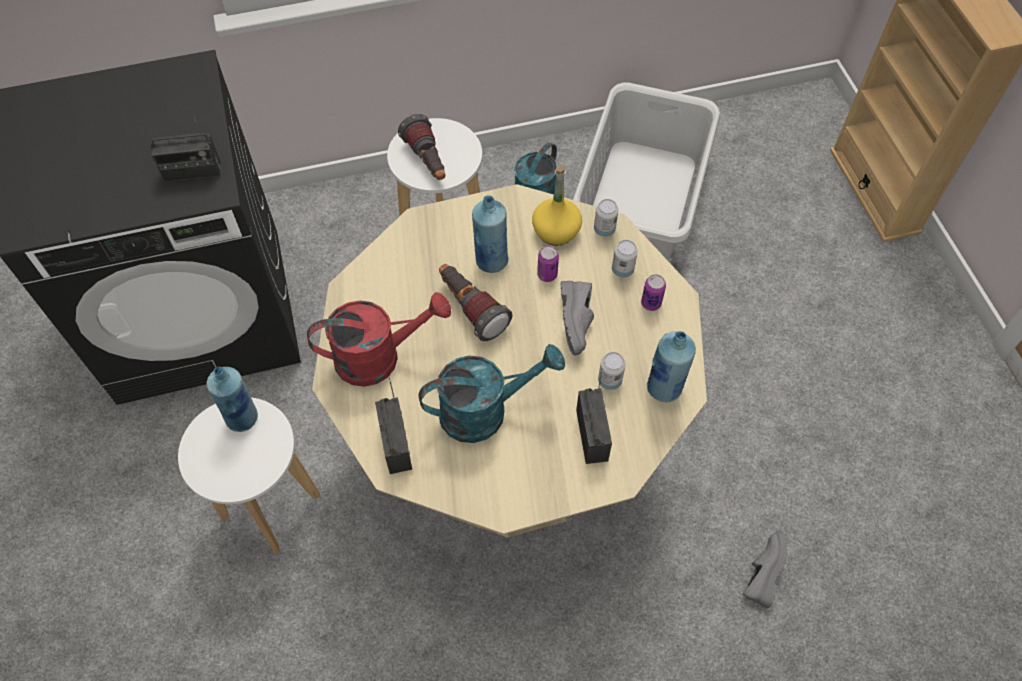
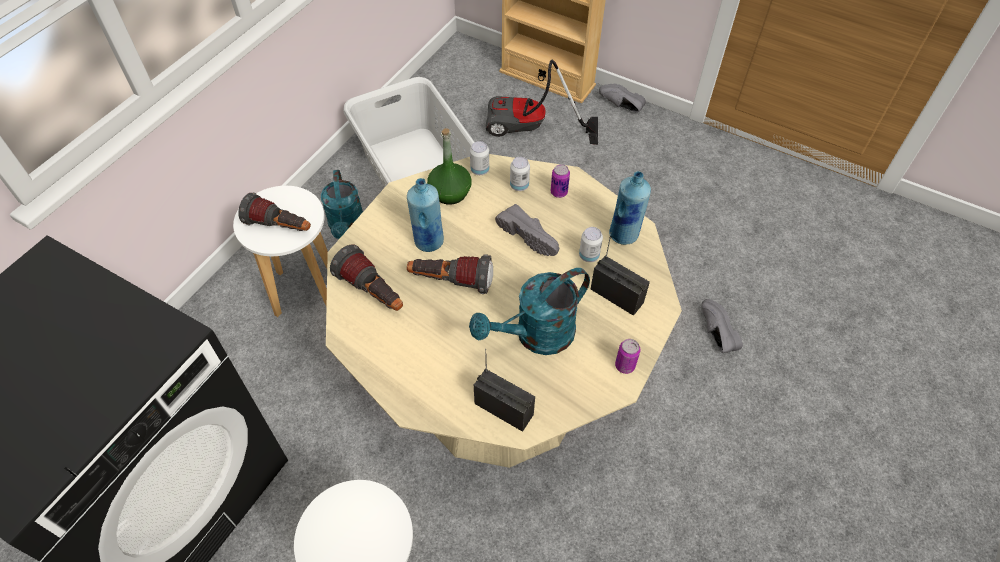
camera: 45 degrees left, 5 degrees down
radio [151,115,220,182] -> none
blue bottle [207,367,258,432] -> none
red watering can [307,292,451,387] -> none
turquoise watering can [418,344,565,443] -> turquoise watering can turned 150 degrees counterclockwise [469,268,590,355]
yellow bottle [532,166,582,246] -> green bottle [427,128,472,205]
can [537,246,559,282] -> can moved to [615,339,640,374]
none -> flashlight [330,244,403,311]
none -> vacuum cleaner [486,60,598,145]
none -> grey shoe [599,84,646,113]

